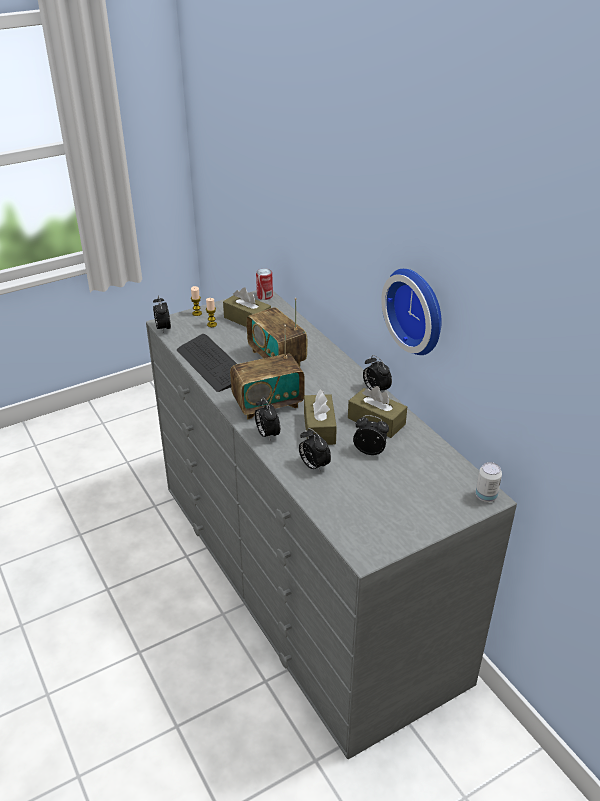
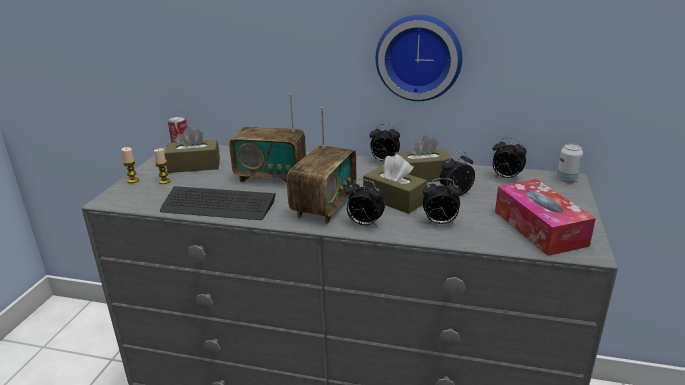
camera: 45 degrees left, 10 degrees down
alarm clock [153,295,171,334] -> alarm clock moved to [493,137,527,180]
none -> tissue box [495,179,596,256]

